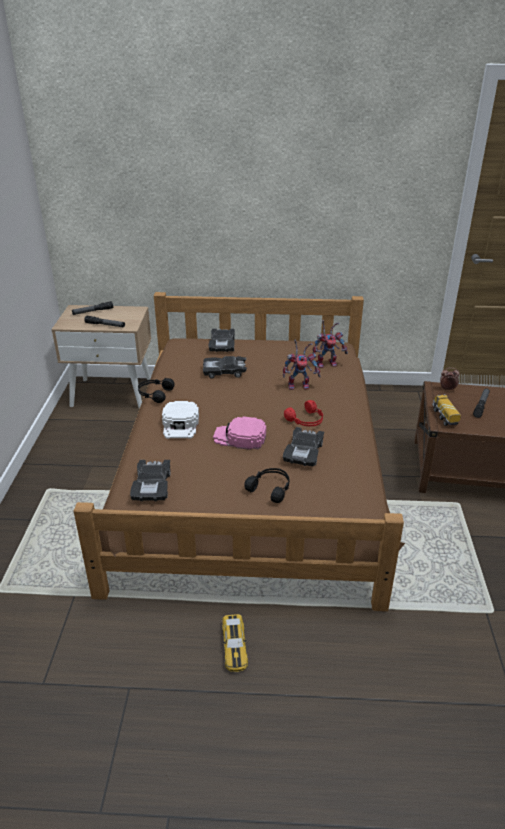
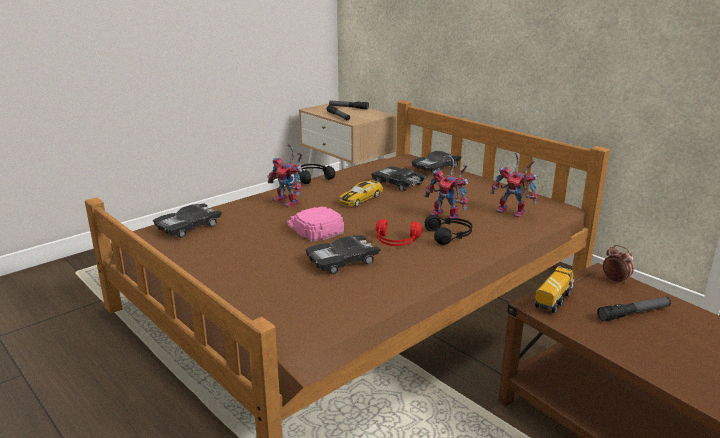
camera: 45 degrees right, 10 degrees down
white cap [162,401,199,439] -> toy robot [267,144,302,207]
toy car [222,614,248,672] -> toy car moved to [339,180,383,207]
black headphones [244,468,290,503] -> black headphones moved to [425,214,472,245]

